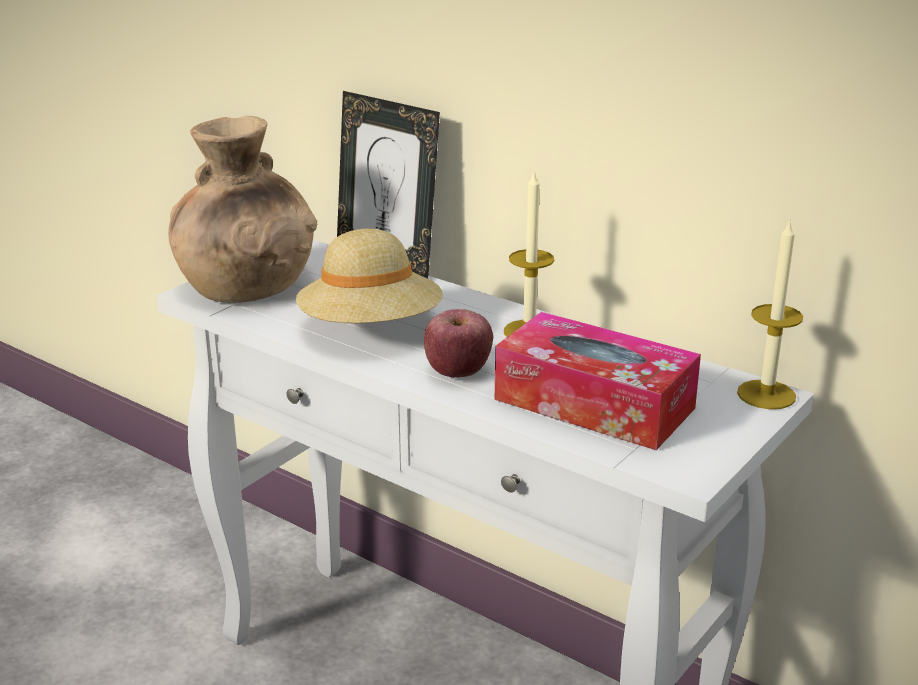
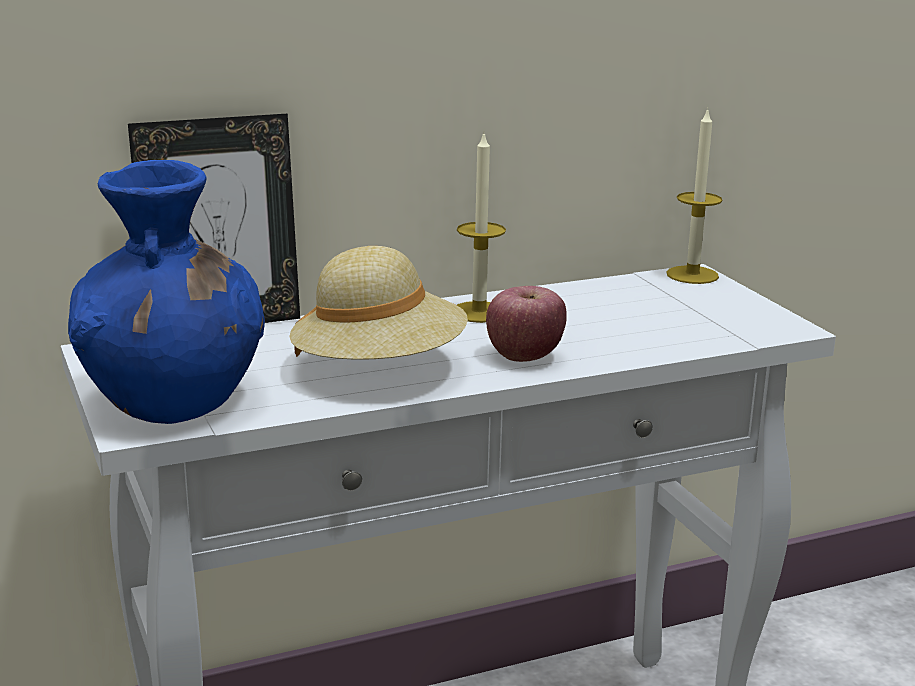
camera: 60 degrees left, 5 degrees down
brown vase [168,116,317,303] -> blue vase [68,160,265,424]
tissue box [495,312,701,450] -> none

